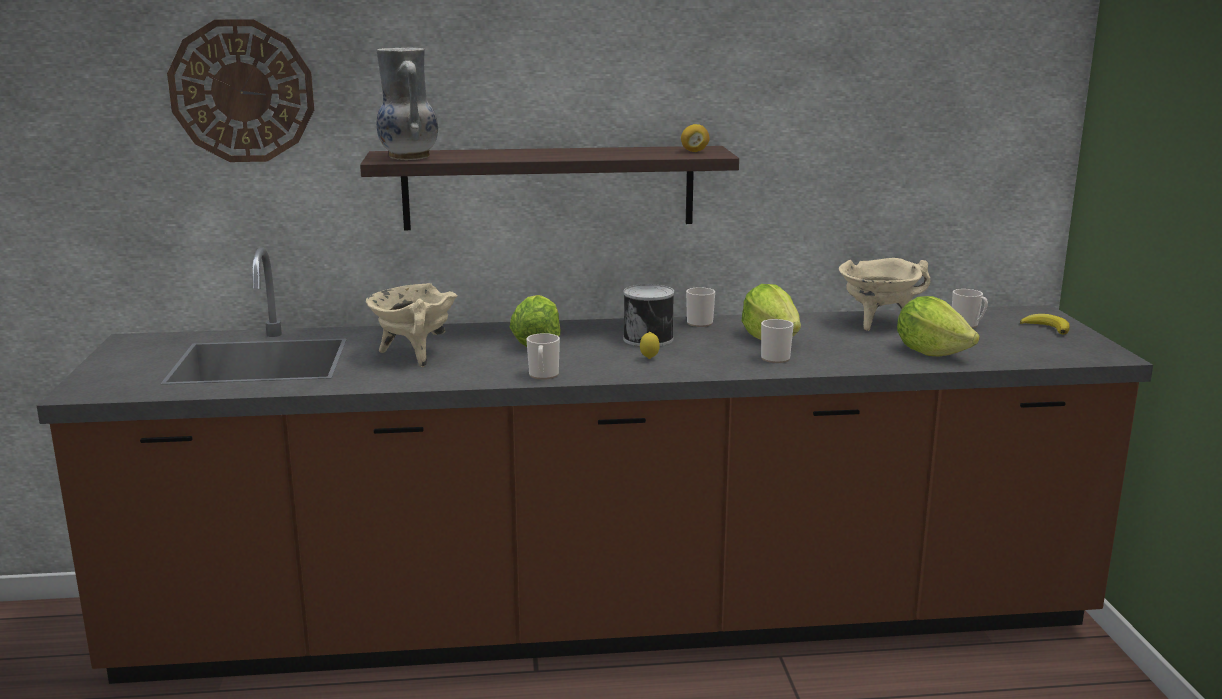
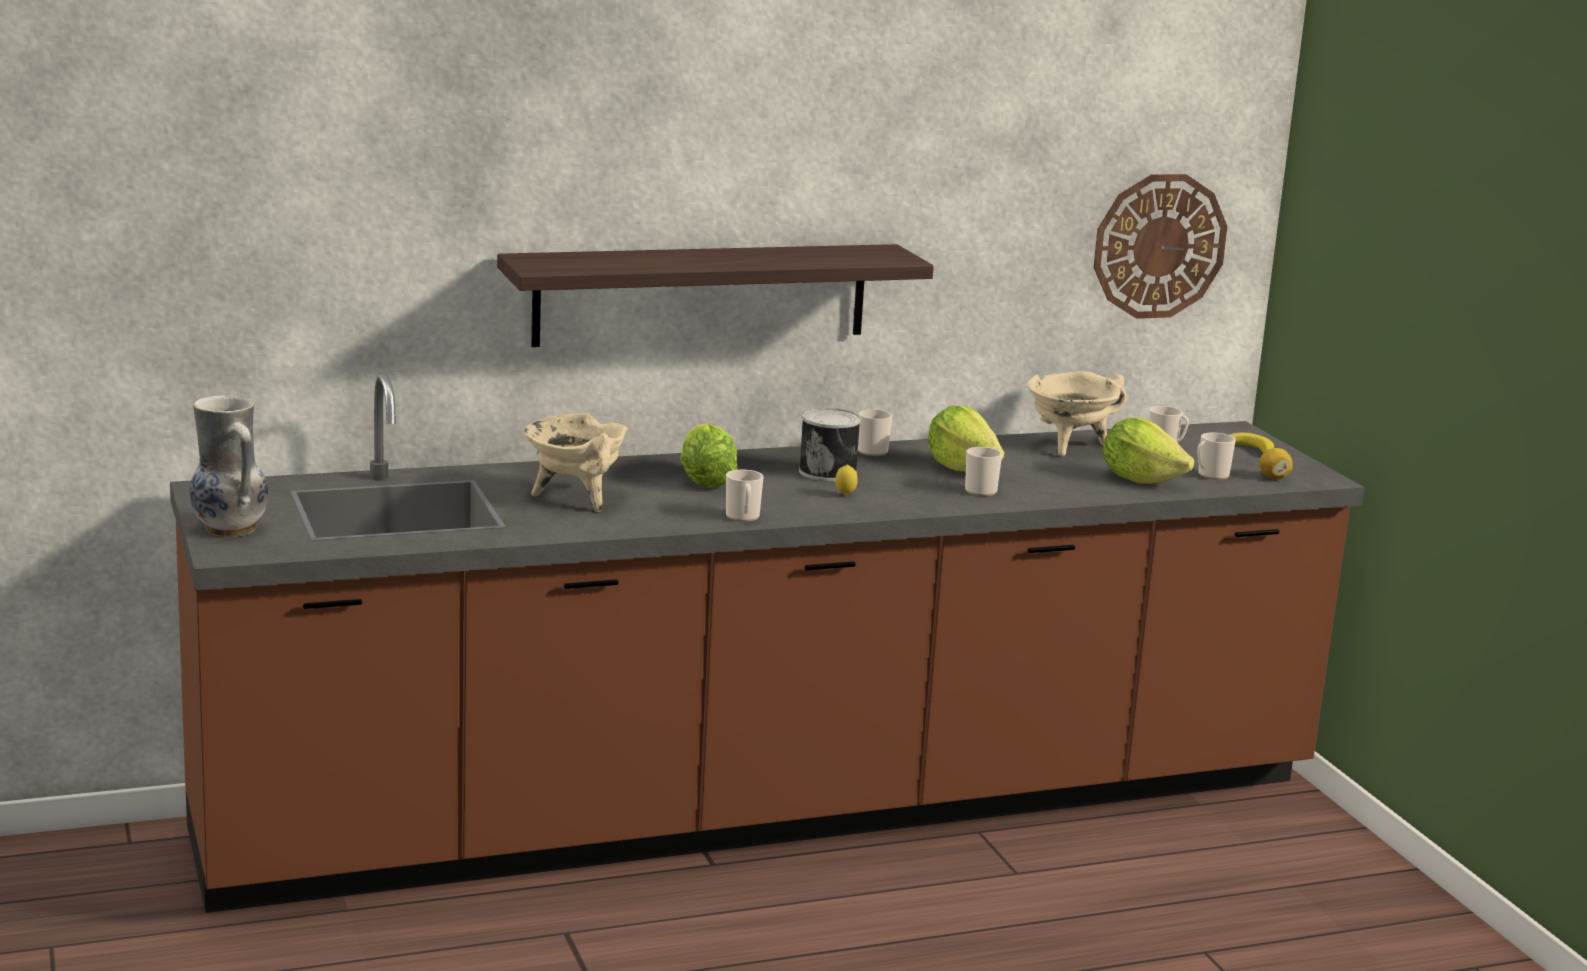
camera: 15 degrees left, 0 degrees up
wall clock [167,19,314,162] -> wall clock moved to [1093,174,1228,319]
vase [376,47,438,160] -> vase moved to [190,395,268,537]
lemon [681,124,710,152] -> lemon moved to [1259,448,1293,479]
none -> mug [1197,433,1236,480]

